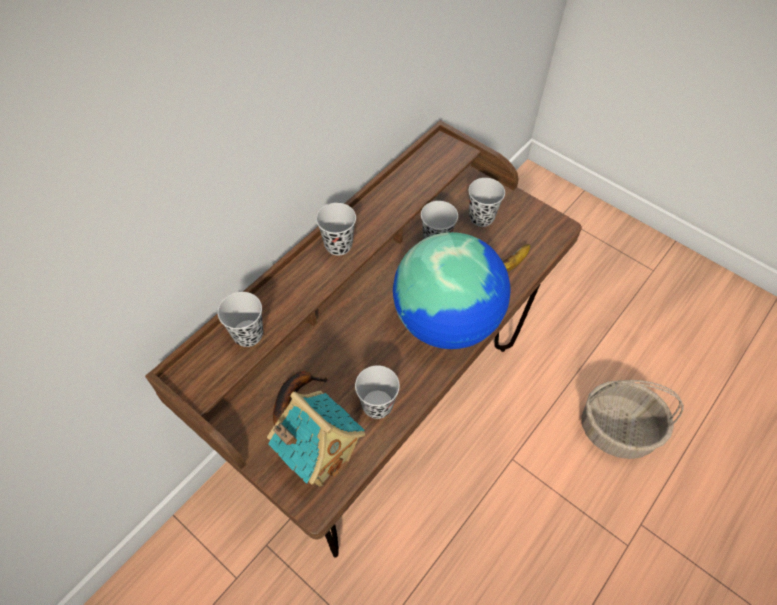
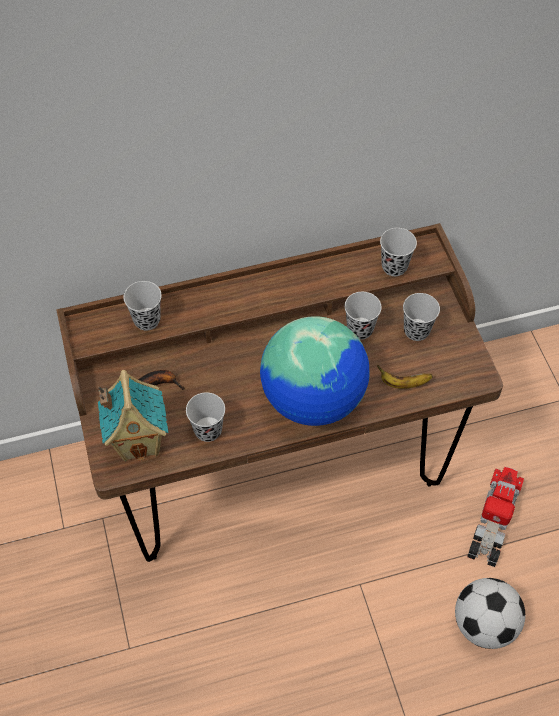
camera: 35 degrees right, 0 degrees up
black cup [316,203,356,255] -> black cup moved to [380,228,417,276]
basket [581,380,684,459] -> football [455,578,525,649]
none -> toy truck [467,467,524,567]

